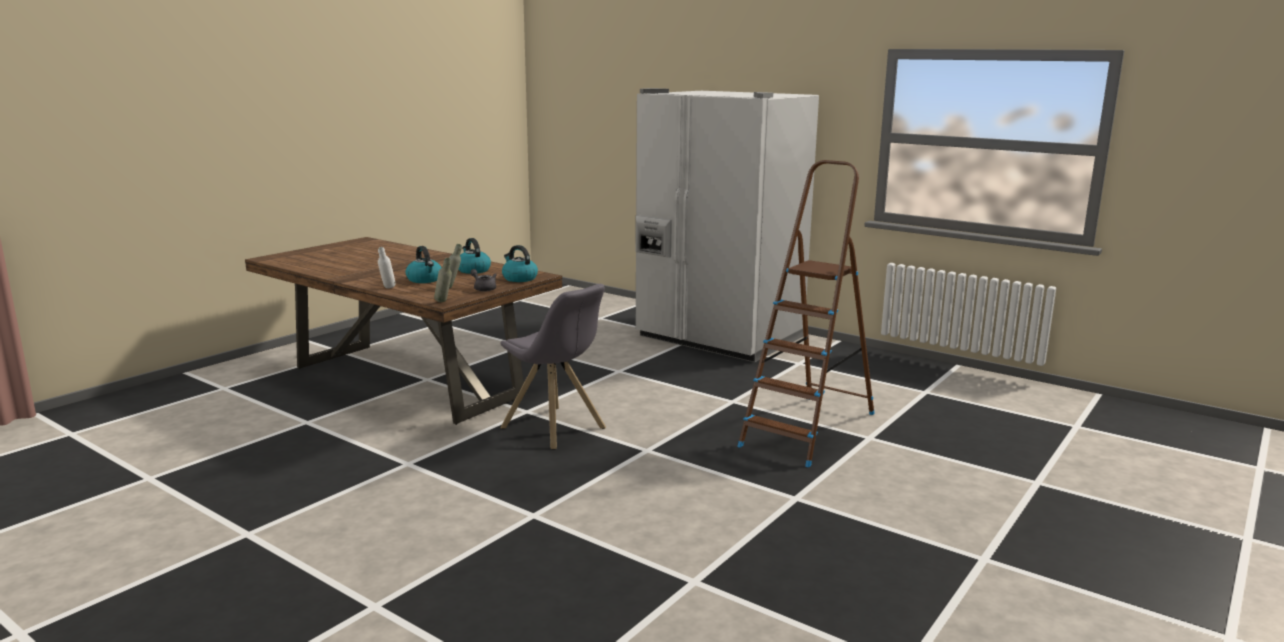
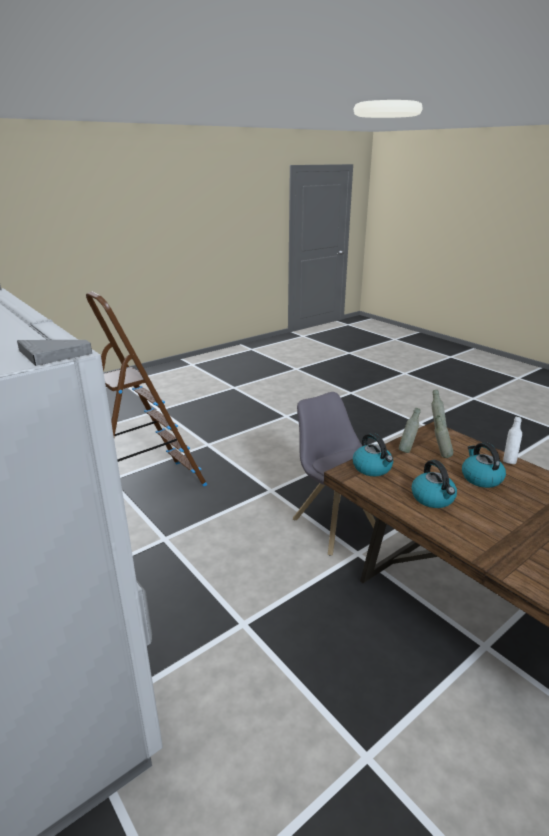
camera: 165 degrees left, 10 degrees up
grey teapot [470,269,497,292] -> grey bottle [399,408,420,453]

